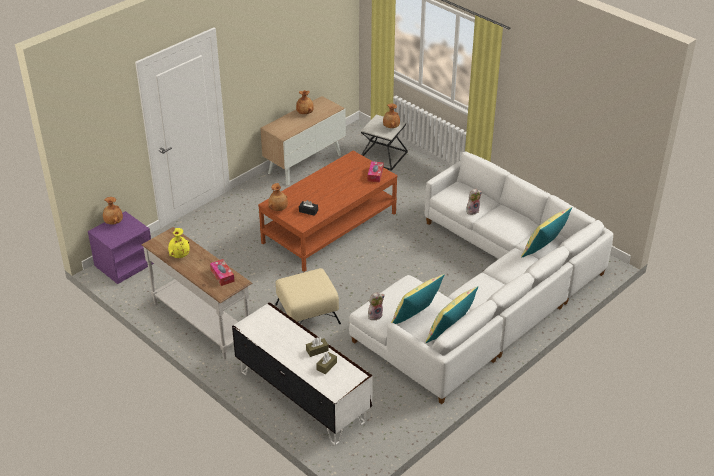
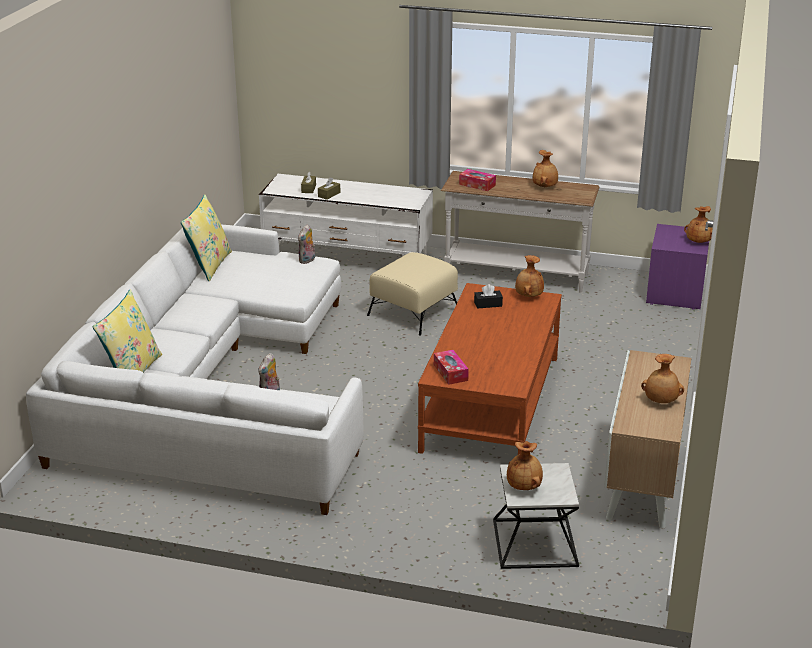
camera: 150 degrees right, 10 degrees down
yellow vase [168,228,190,258] -> brown vase [533,150,558,187]
yellow pillow [391,274,444,324] -> none

